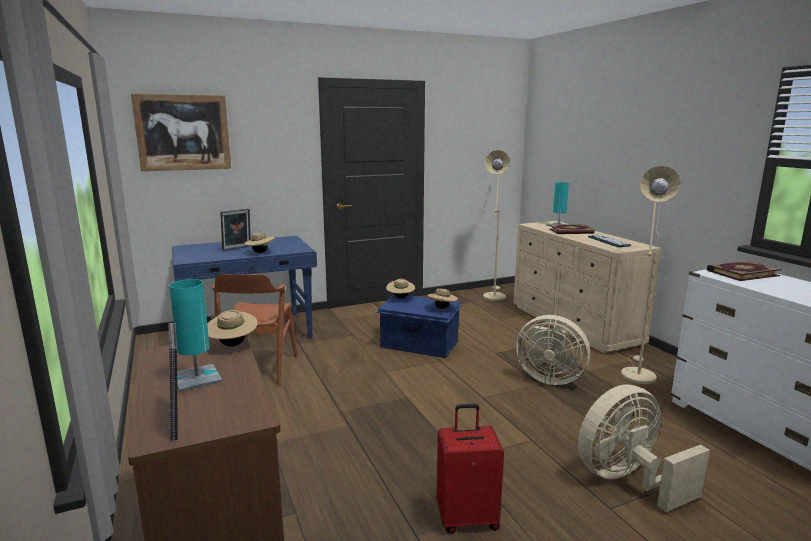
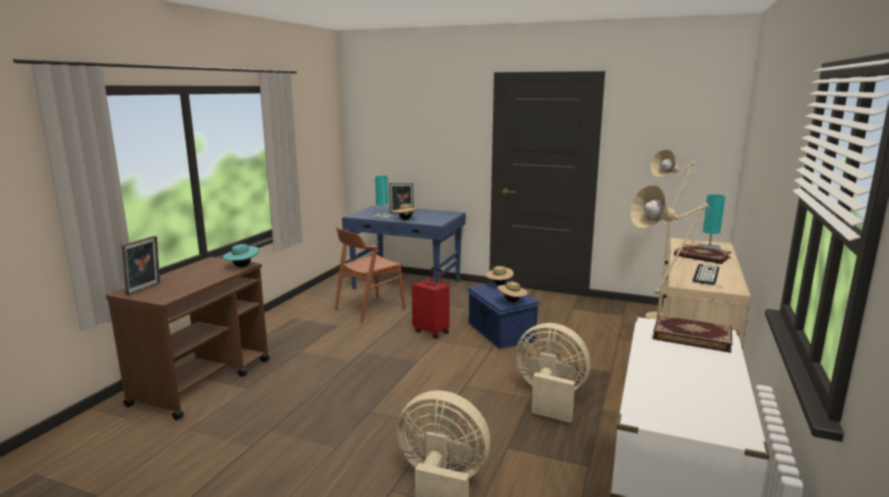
camera: 45 degrees right, 0 degrees up
picture [131,94,231,171] -> none
turquoise table lamp [169,279,222,392] -> turquoise table lamp moved to [372,176,393,219]
beige hat [207,310,258,347] -> turquoise hat [223,243,259,267]
red suitcase [436,404,504,534] -> red suitcase moved to [412,267,450,339]
beige fan [516,315,590,385] -> beige fan turned 135 degrees clockwise [516,323,590,423]

